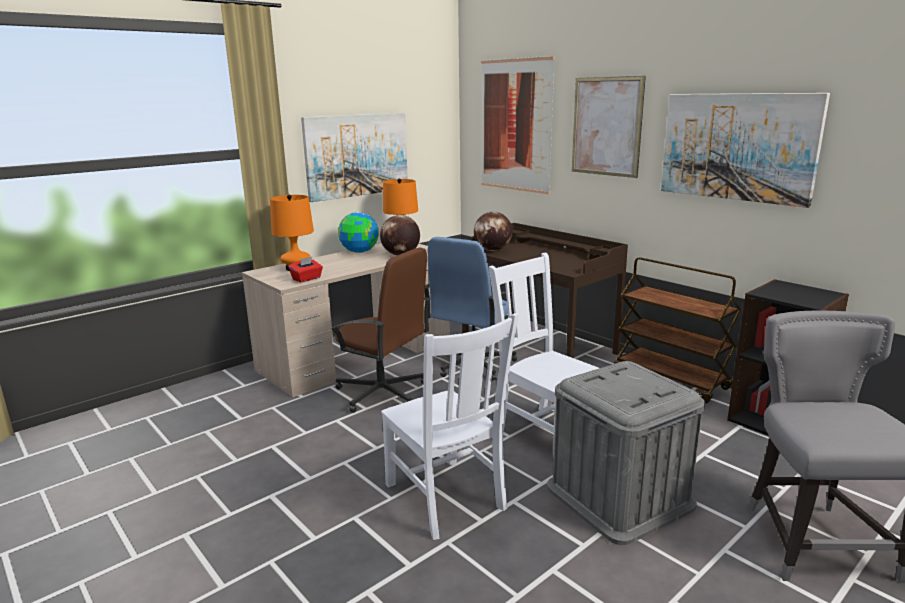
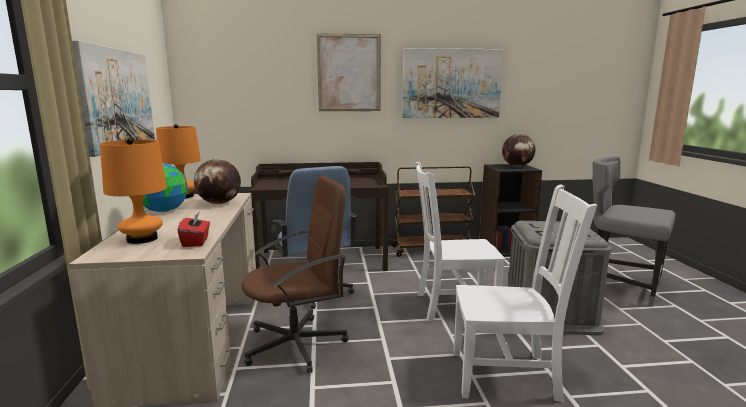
camera: 55 degrees left, 5 degrees down
globe [474,212,513,251] -> globe moved to [502,134,536,167]
picture [481,56,555,194] -> none

